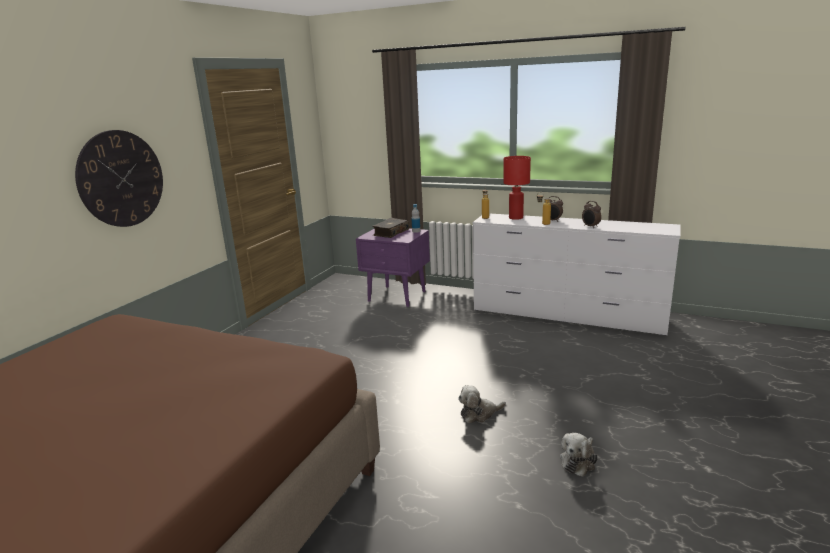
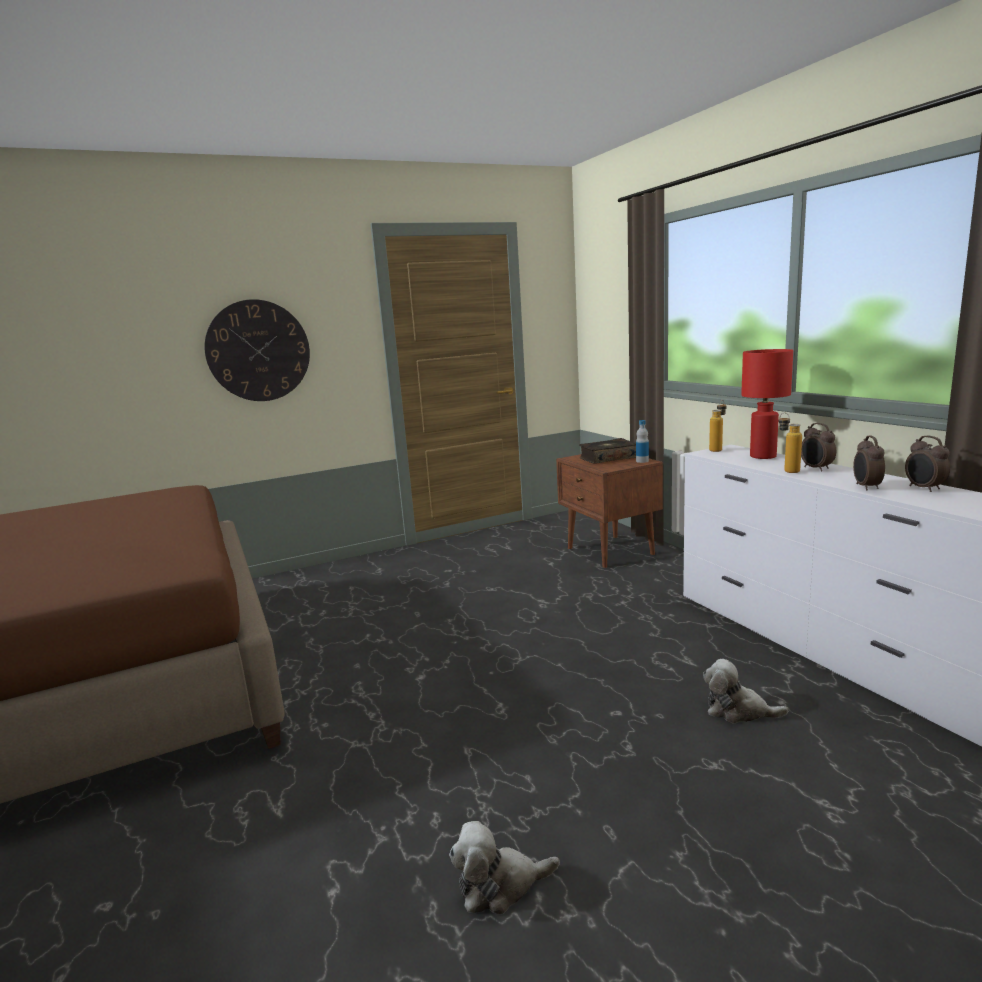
camera: 40 degrees right, 5 degrees down
purple nightstand [356,228,430,307] -> brown nightstand [556,454,663,568]
plush toy [458,385,506,423] -> plush toy moved to [703,659,788,723]
none -> alarm clock [905,435,950,492]

